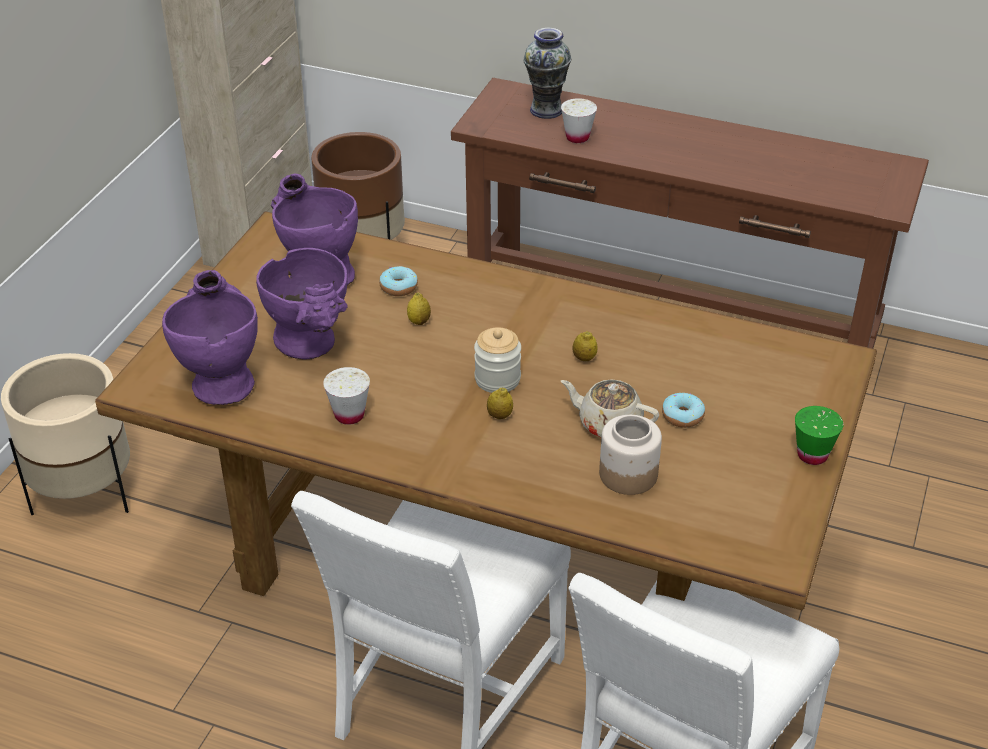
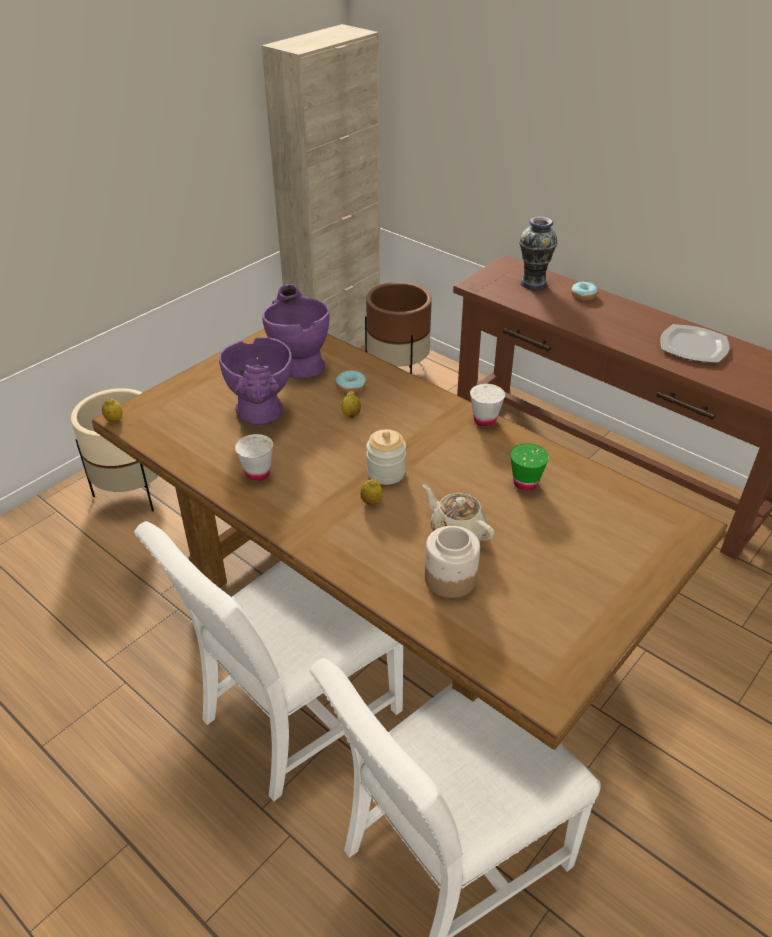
camera: 20 degrees right, 0 degrees up
purple vase [162,270,258,405] -> none
white cup [561,98,597,143] -> white cup moved to [470,384,505,427]
lemon [572,331,598,361] -> lemon moved to [102,398,123,422]
donut [662,393,705,428] -> donut moved to [571,282,598,300]
green cup [795,406,843,465] -> green cup moved to [510,443,549,491]
none -> plate [660,324,729,363]

